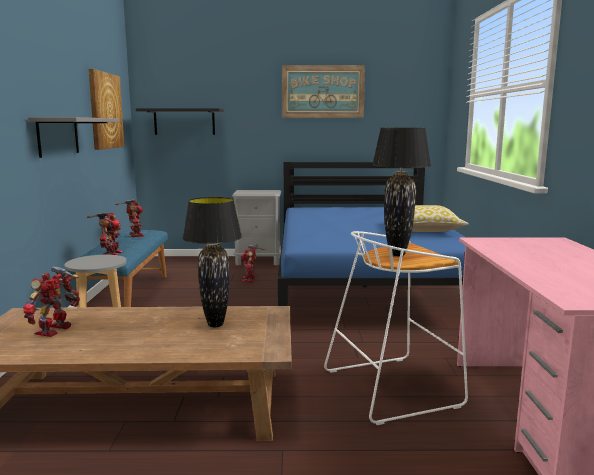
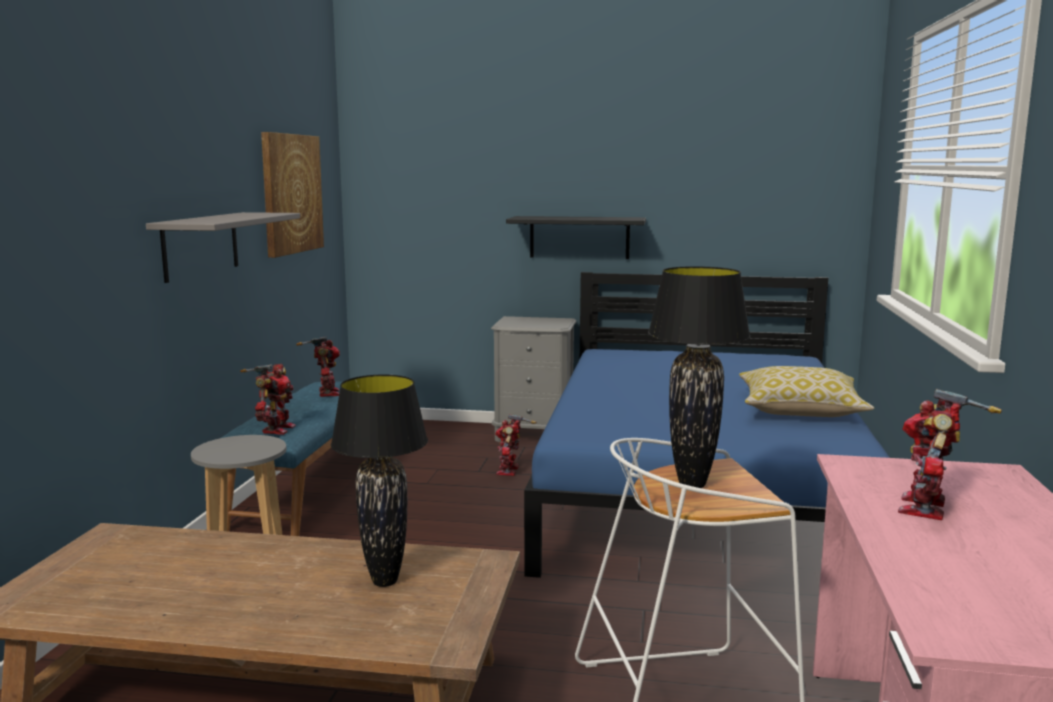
camera: 10 degrees right, 0 degrees up
toy robot [23,266,80,337] -> toy robot moved to [898,389,1002,520]
black shelf [136,108,224,135] -> black shelf moved to [506,216,646,259]
picture [282,65,365,118] -> none

